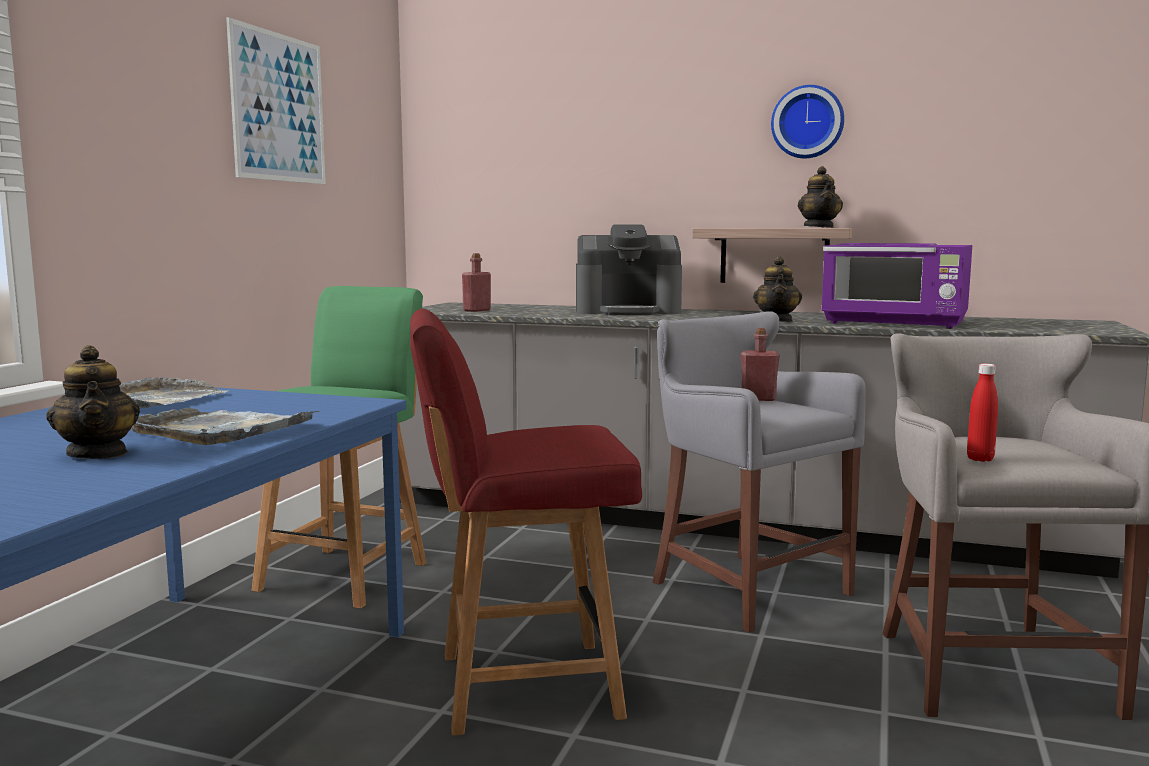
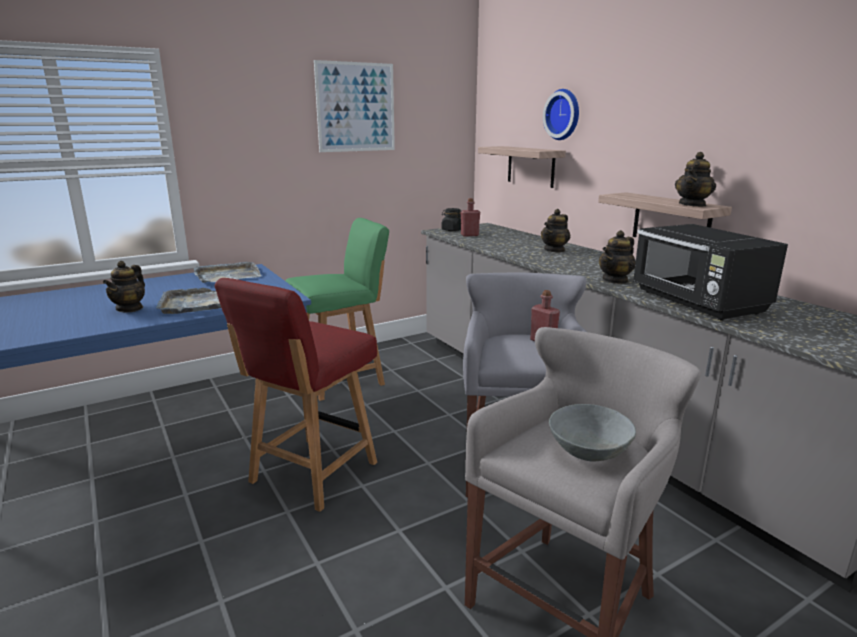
camera: 40 degrees right, 10 degrees up
red chair [410,309,642,736] -> red chair turned 90 degrees counterclockwise [214,278,377,512]
coffee machine [576,224,682,315] -> teapot [541,209,570,253]
wall clock [771,85,844,158] -> wall clock moved to [543,89,579,140]
purple microwave [821,243,972,329] -> black microwave [633,224,788,320]
red bottle [967,364,998,462] -> none
none -> black jar [442,208,462,231]
none -> shelf [478,146,566,188]
none -> grey bowl [549,404,636,462]

